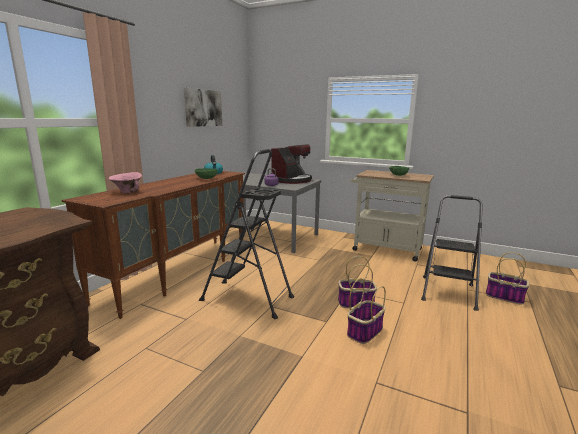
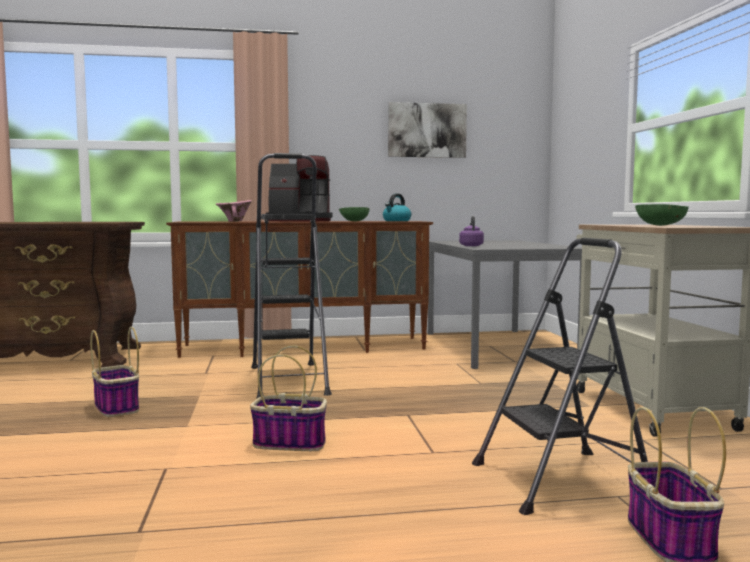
camera: 55 degrees right, 10 degrees down
coffee machine [271,144,312,184] -> coffee machine moved to [266,155,333,221]
basket [338,256,377,308] -> basket moved to [90,327,139,417]

